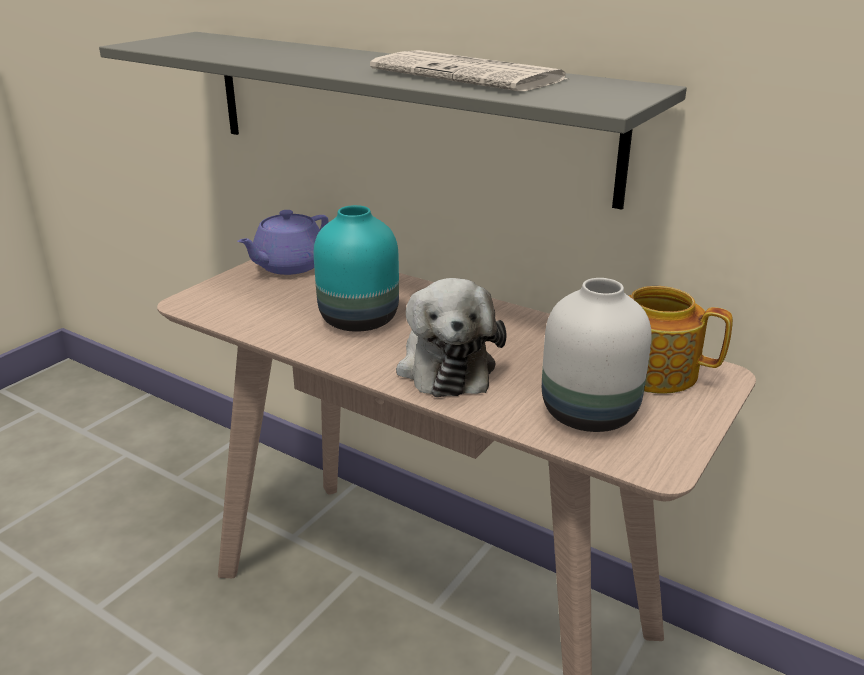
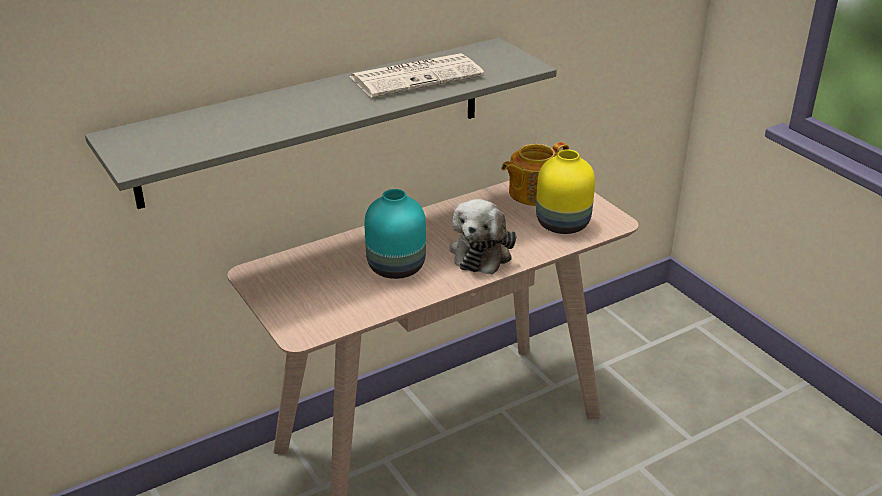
camera: 65 degrees left, 5 degrees up
purple teapot [237,210,329,275] -> none
plush toy [396,278,506,397] -> plush toy turned 90 degrees clockwise [450,199,516,274]
white vase [542,278,652,432] -> yellow vase [536,149,595,234]

